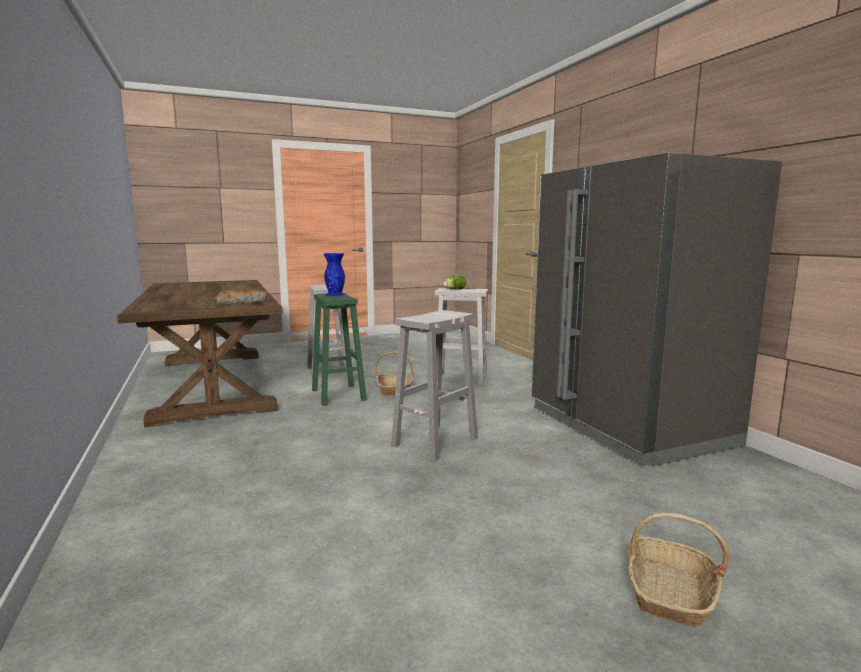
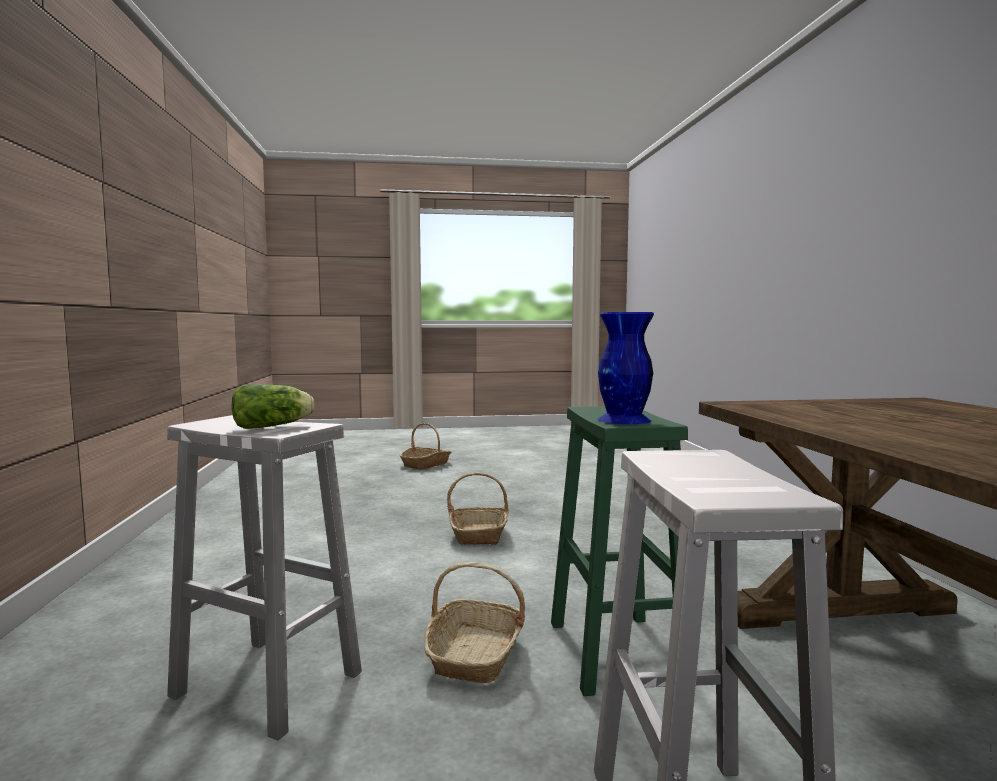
camera: 165 degrees left, 5 degrees down
bread [216,289,267,305] -> none
white stool [391,310,478,461] -> basket [447,473,509,545]
grey fridge [532,153,782,466] -> none

